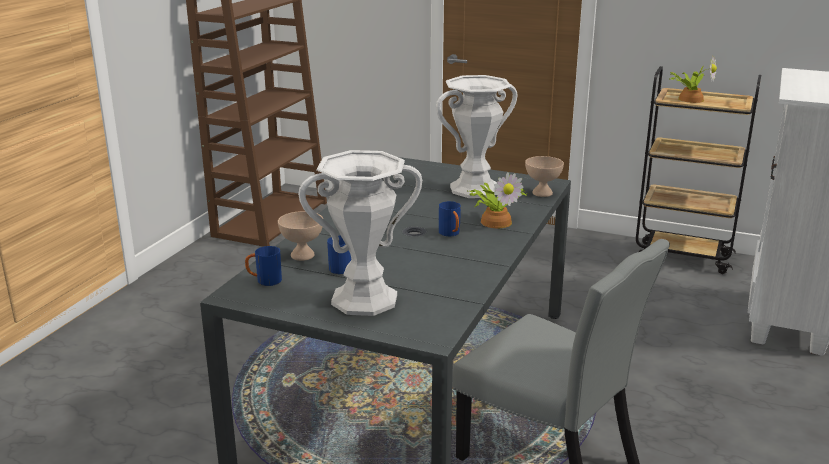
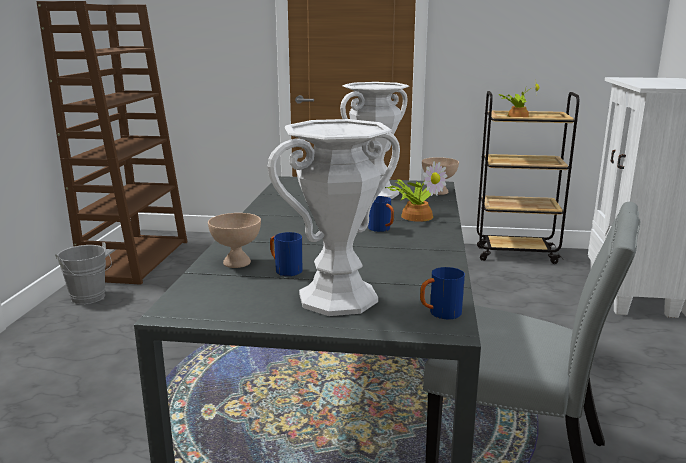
camera: 15 degrees left, 5 degrees down
blue mug [245,246,282,286] -> blue mug moved to [420,267,465,320]
none -> grey bucket [55,242,112,304]

